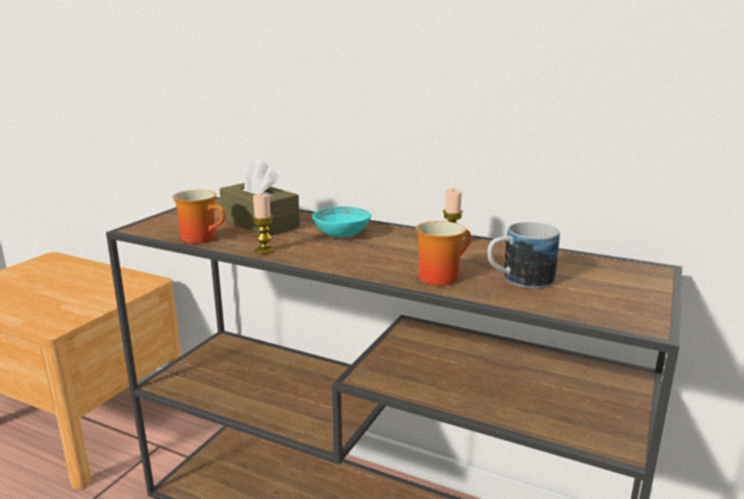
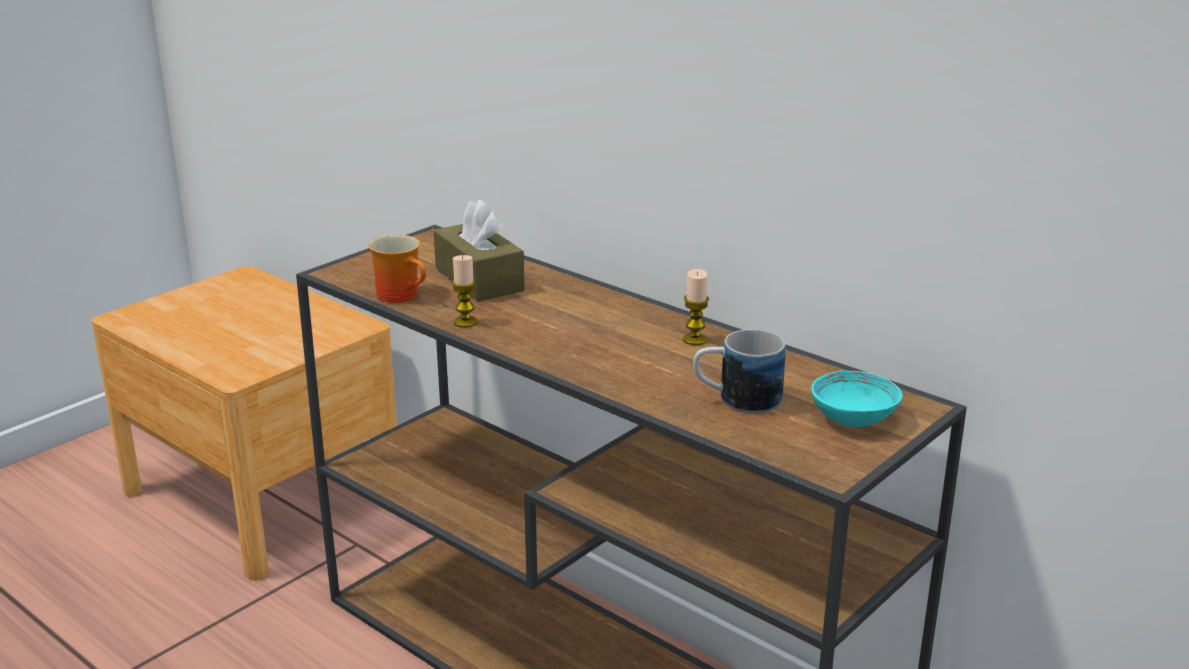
camera: 15 degrees right, 5 degrees up
turquoise bowl [312,206,371,237] -> turquoise bowl moved to [811,370,902,427]
mug [416,221,471,285] -> none

